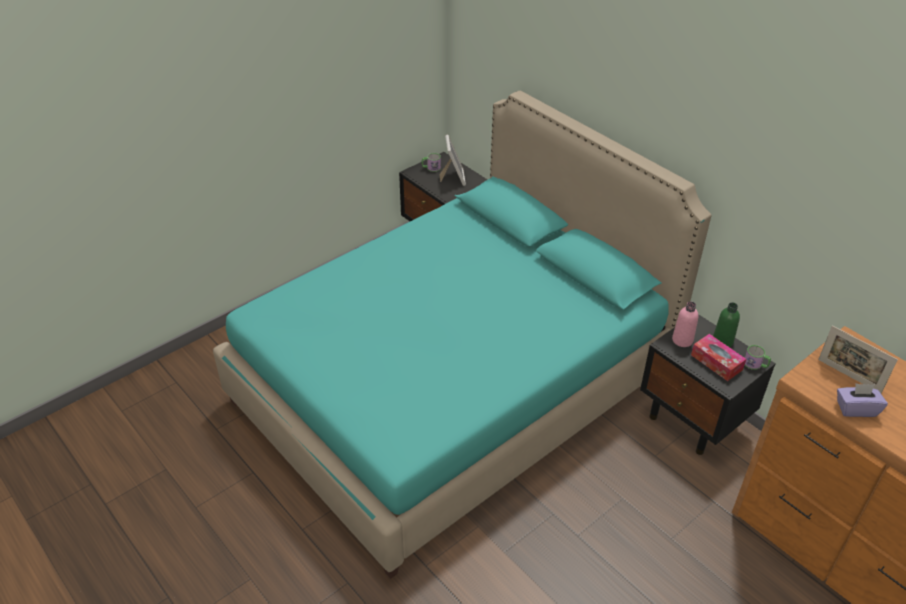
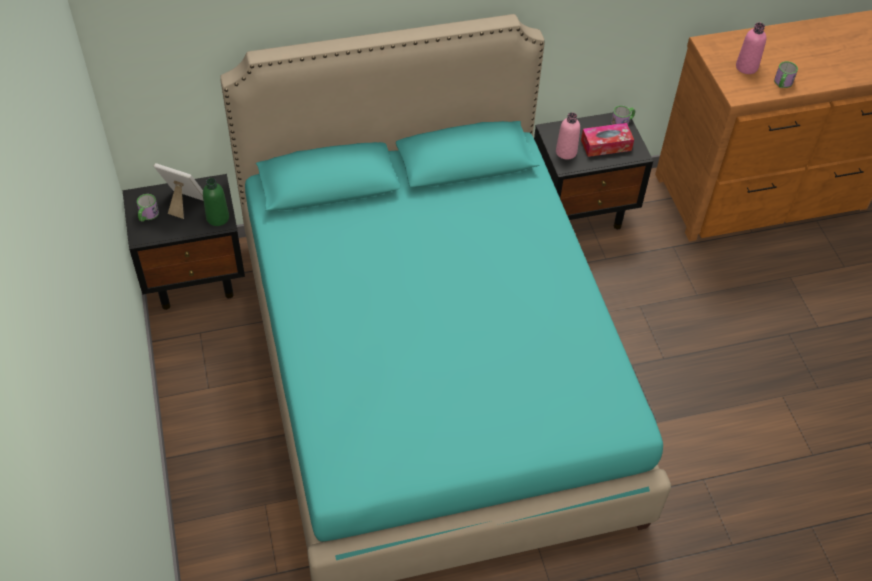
camera: 65 degrees left, 10 degrees up
green bottle [713,302,740,347] -> green bottle moved to [203,178,229,226]
picture frame [818,326,898,393] -> pink bottle [736,23,766,74]
purple tissue box [837,384,888,417] -> mug [774,61,798,88]

